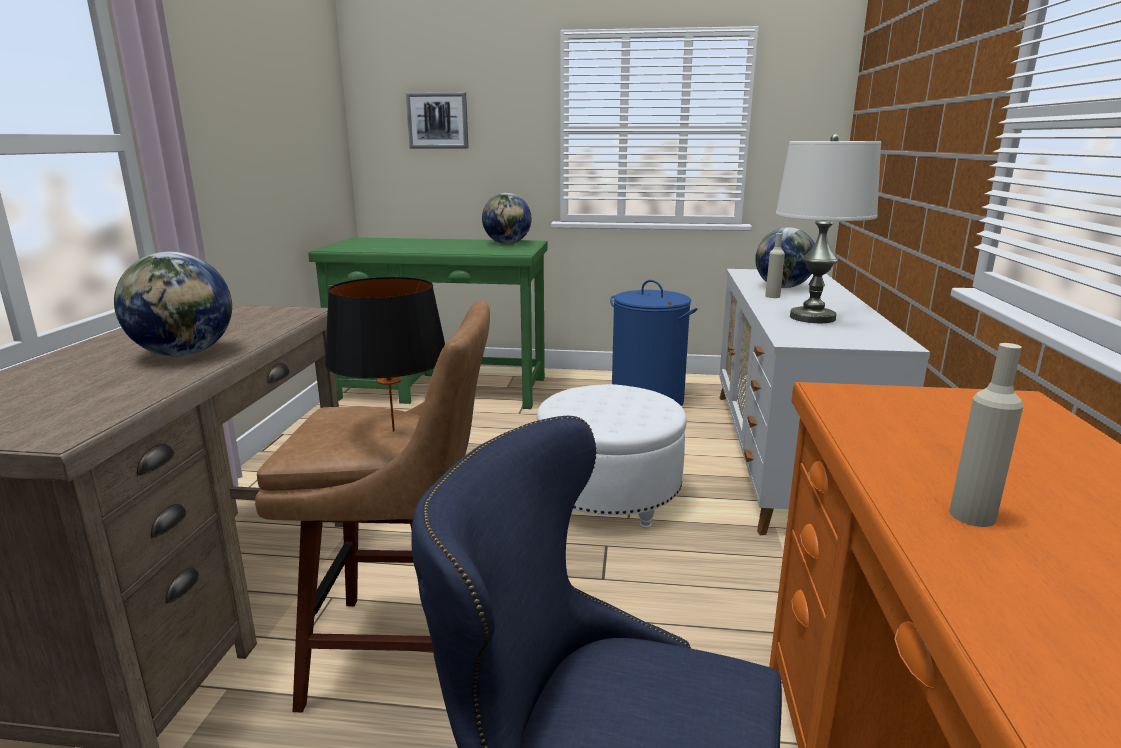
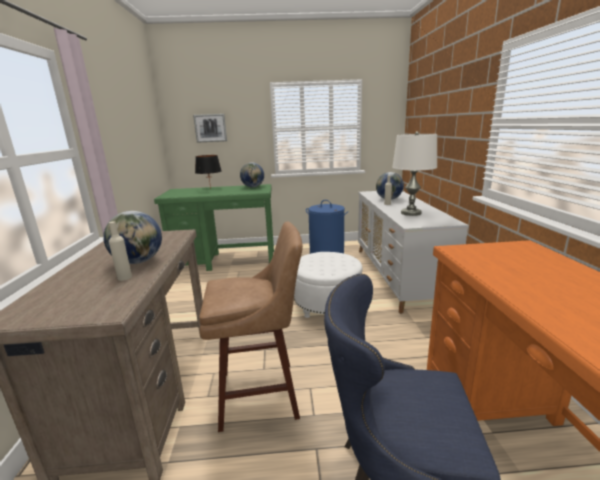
camera: 10 degrees left, 0 degrees up
black table lamp [324,277,445,432] -> black table lamp moved to [195,155,221,189]
beige bottle [949,343,1023,527] -> beige bottle moved to [109,221,132,281]

